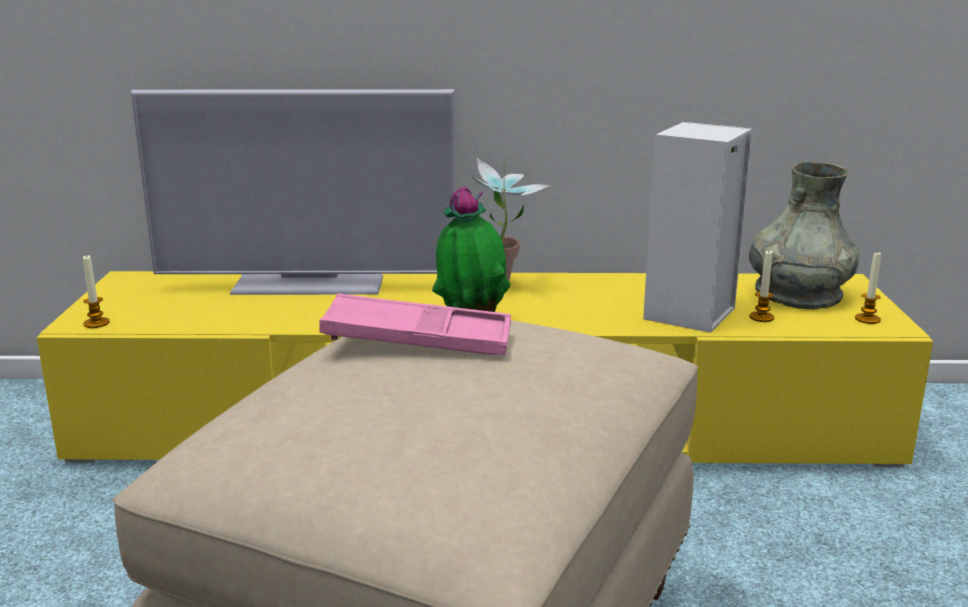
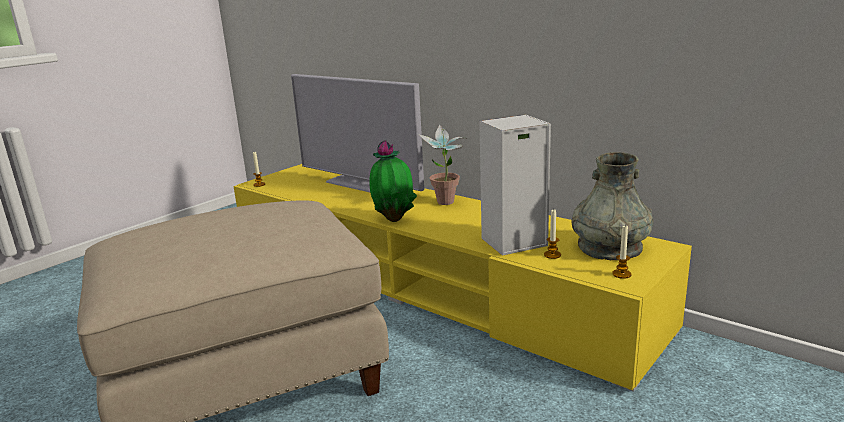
camera: 40 degrees right, 0 degrees up
pink tray [319,293,511,356] -> none

